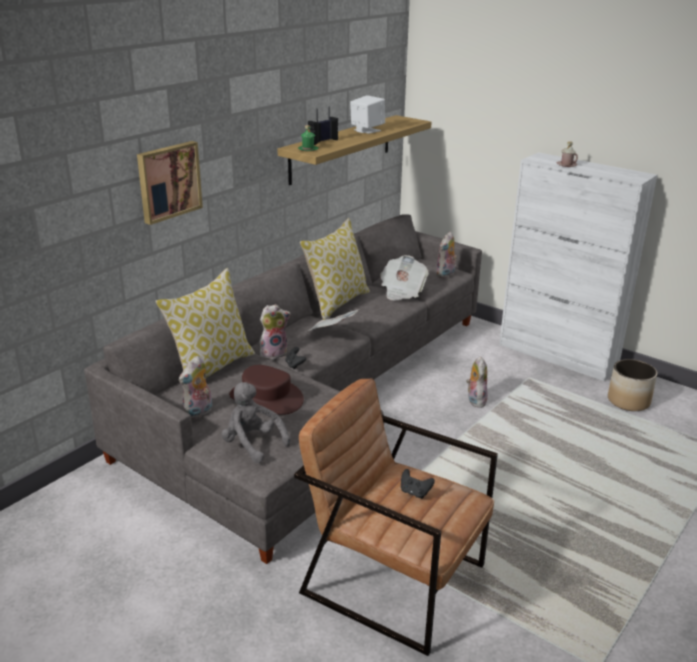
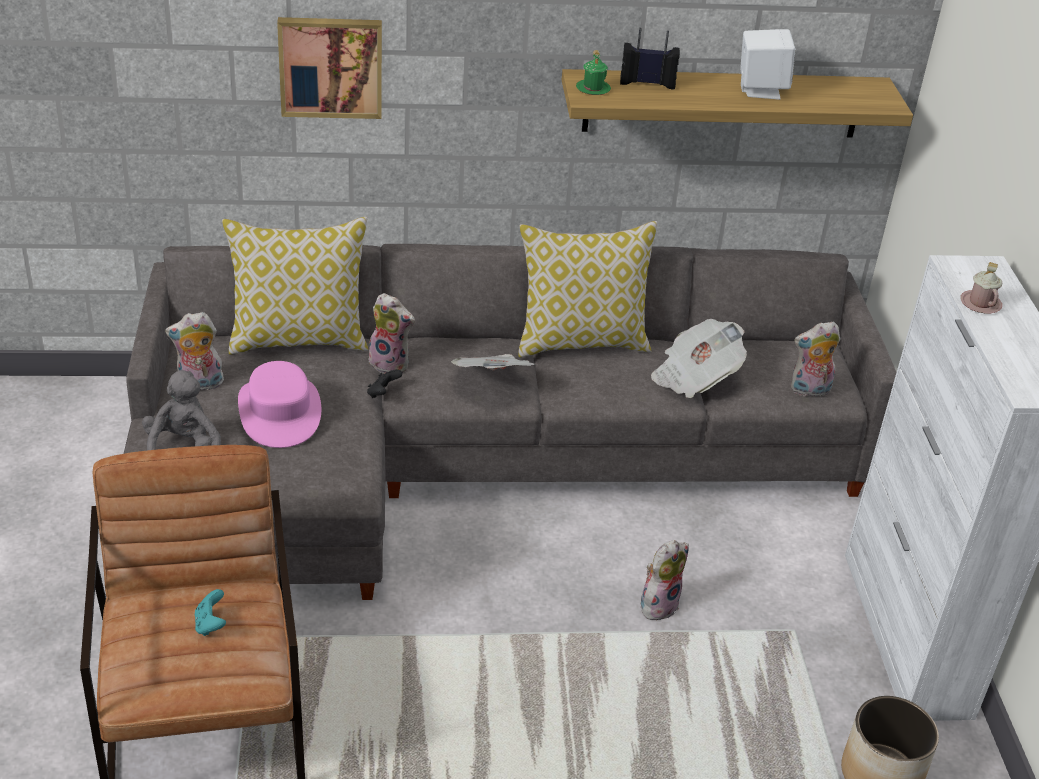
camera: 45 degrees right, 10 degrees up
brown hat [229,365,304,415] -> pink hat [238,361,321,448]
black game controller [401,469,435,499] -> turquoise game controller [195,589,226,636]

